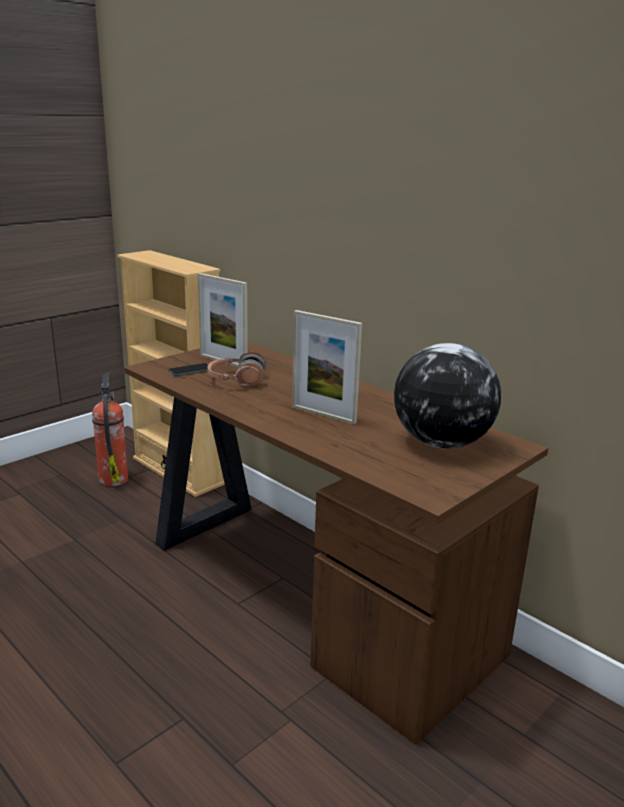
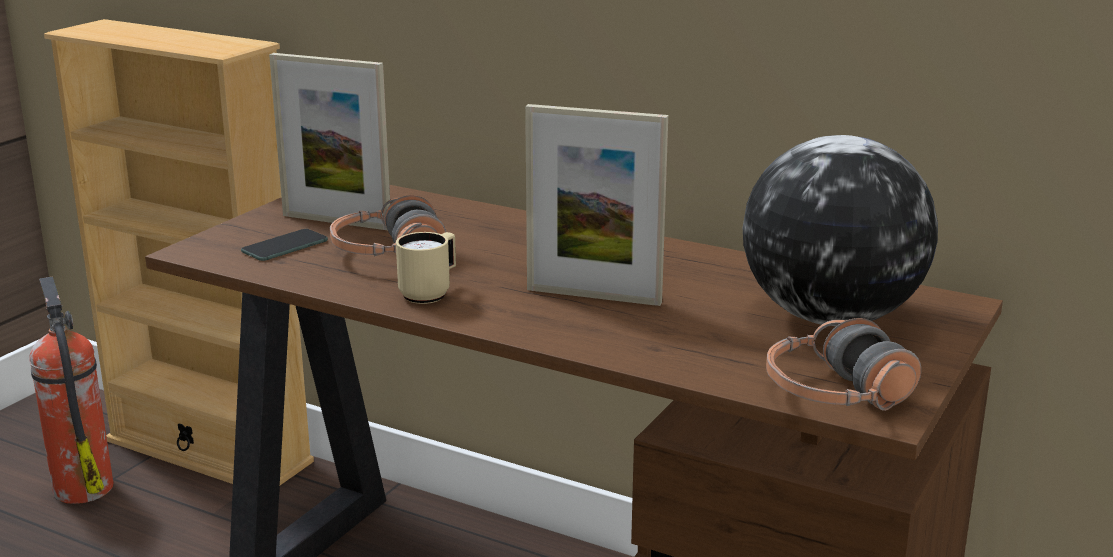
camera: 15 degrees left, 0 degrees up
none -> beige mug [396,232,456,304]
none -> headphones [766,318,921,411]

